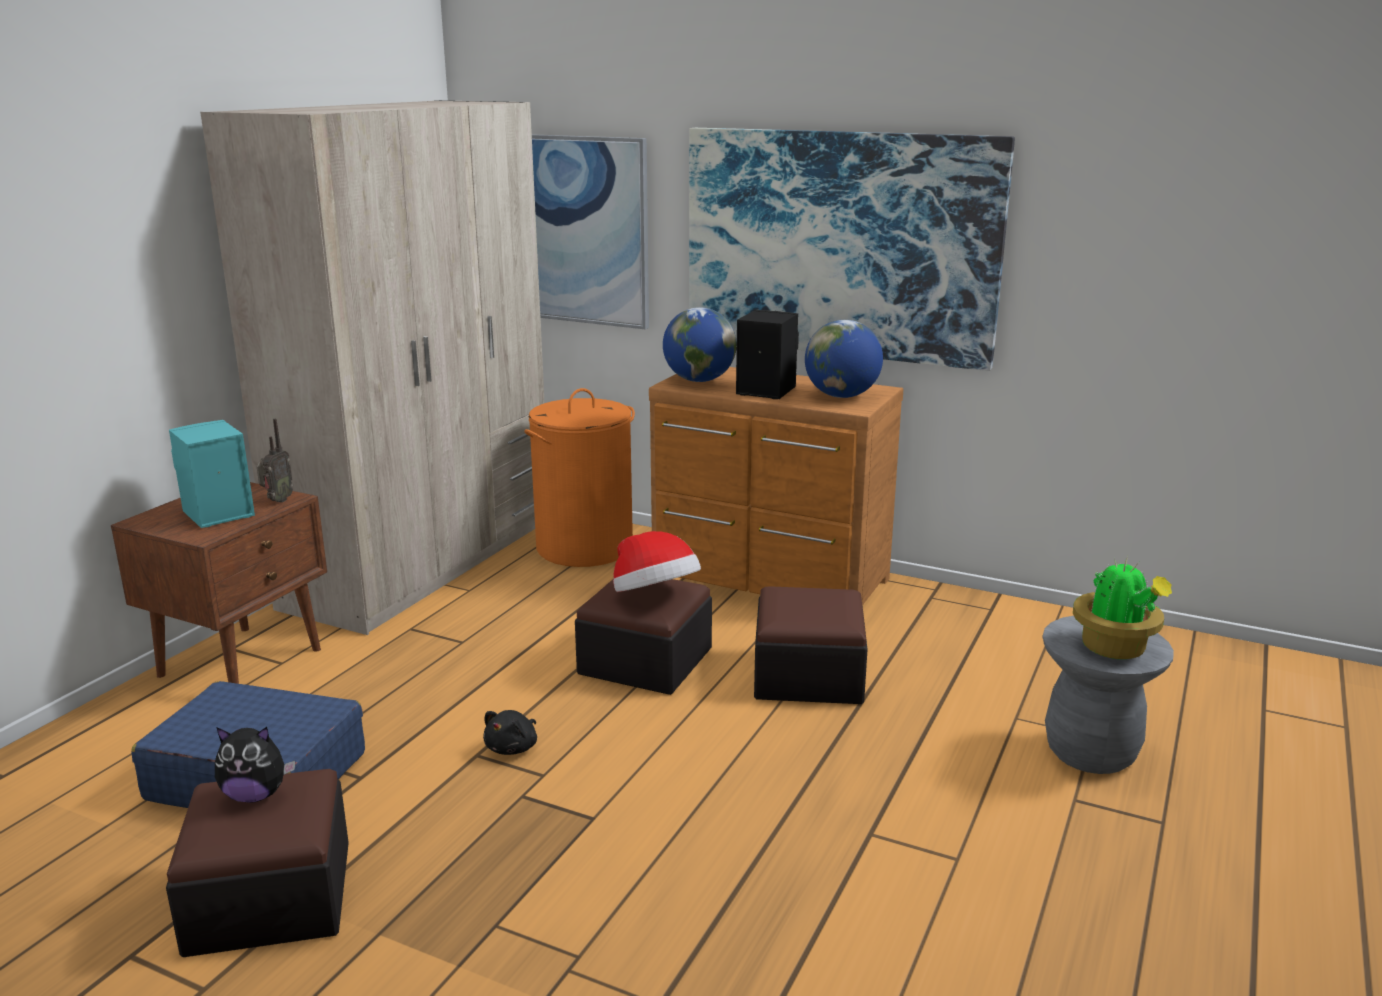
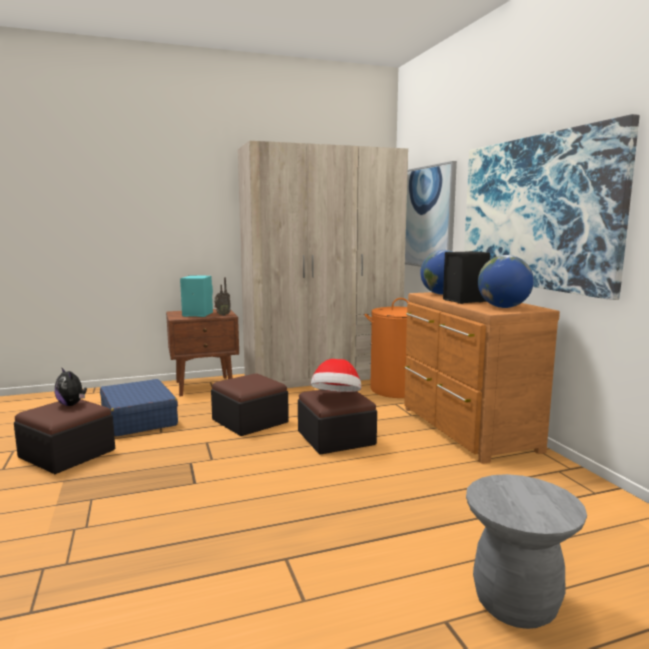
camera: 45 degrees right, 10 degrees down
black plush toy [483,710,537,755] -> none
ottoman [754,586,868,704] -> ottoman moved to [211,373,289,436]
potted plant [1073,556,1172,659] -> none

